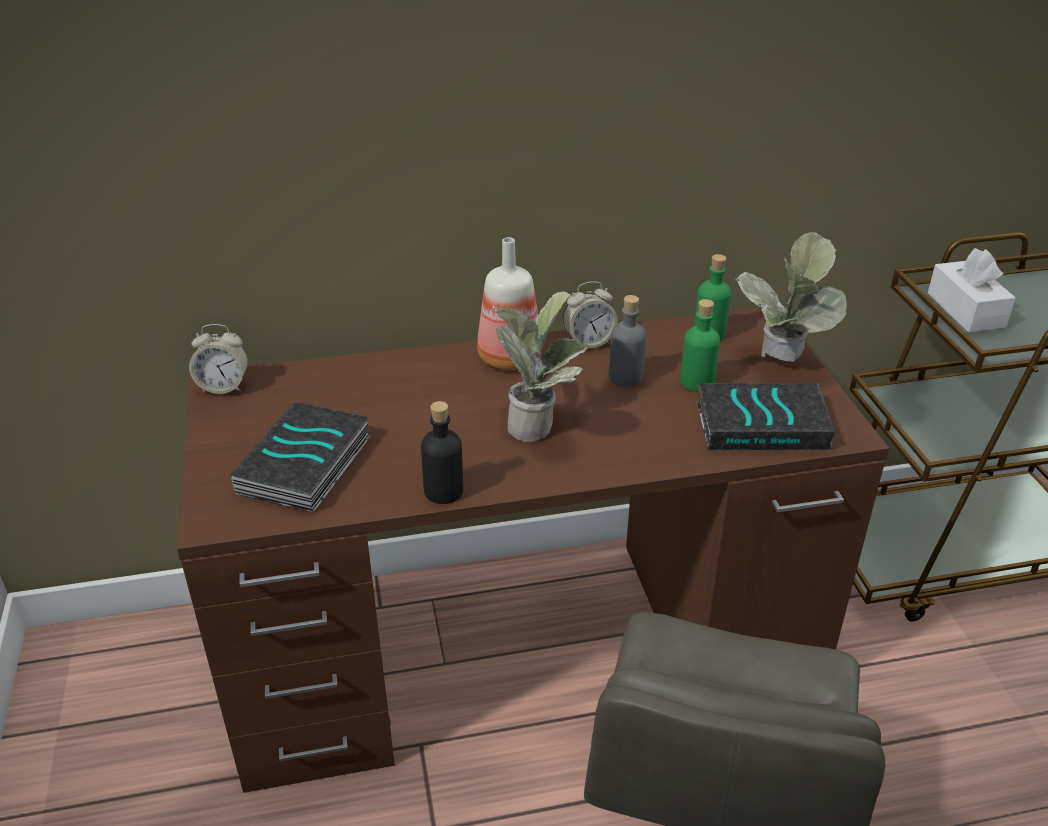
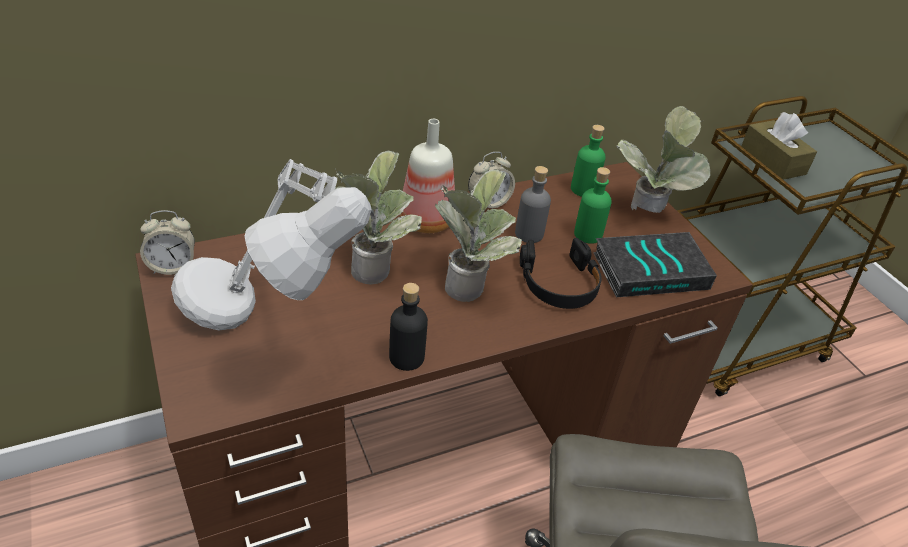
camera: 15 degrees left, 5 degrees up
book [230,402,371,513] -> grey table lamp [171,159,372,331]
white tissue box [928,248,1016,332] -> brown tissue box [742,112,817,180]
none -> potted plant [335,150,422,285]
none -> black headphones [520,238,602,309]

